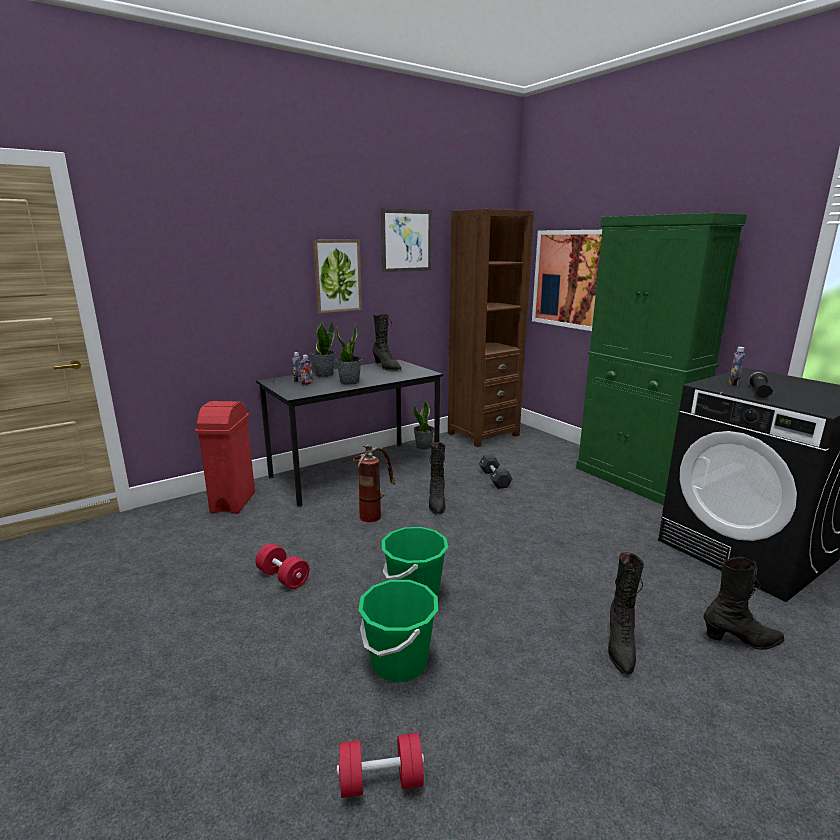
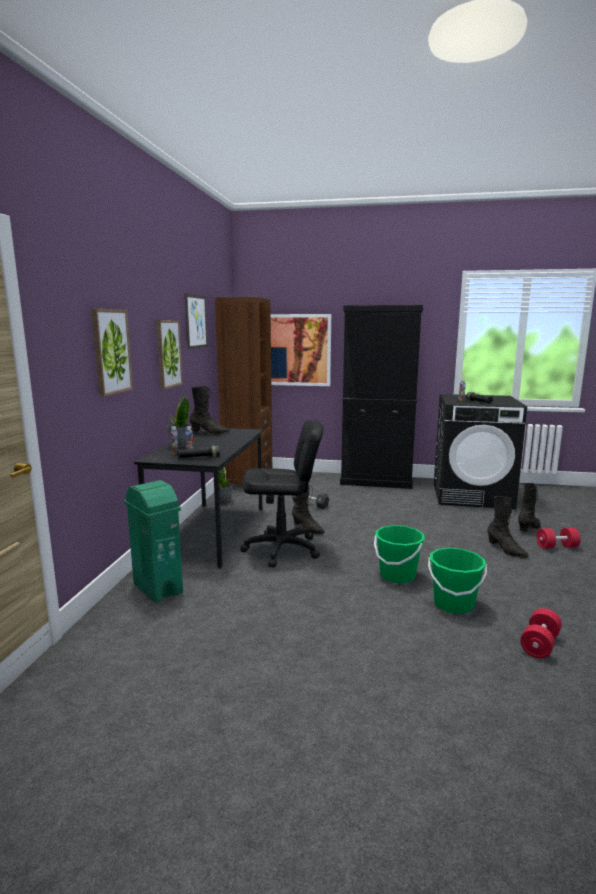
camera: 45 degrees left, 5 degrees down
red trash can [195,401,255,514] -> green trash can [124,480,183,603]
red dumbbell [255,543,309,589] -> red dumbbell moved to [537,527,581,549]
potted plant [336,323,362,385] -> none
fire extinguisher [352,445,396,522] -> black office chair [240,420,324,567]
green cabinet [576,213,747,505] -> black cabinet [340,305,423,489]
none -> picture [91,308,133,397]
none -> black flashlight [178,446,220,458]

